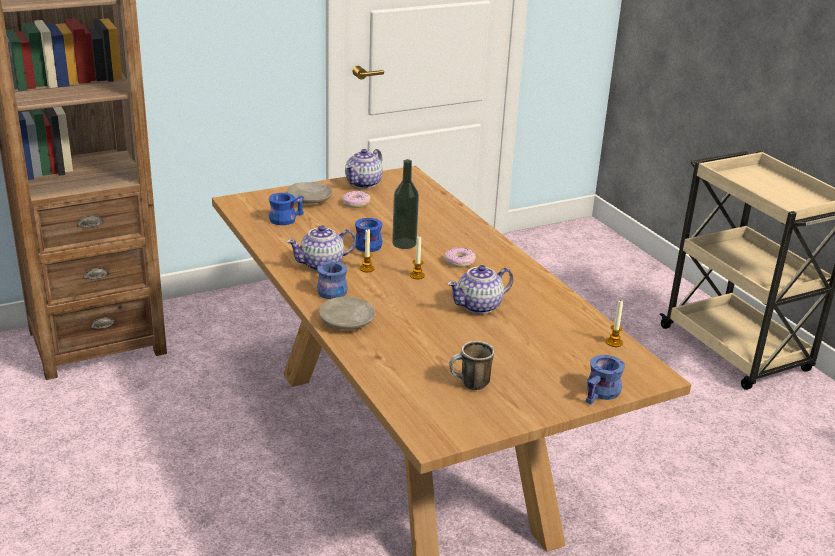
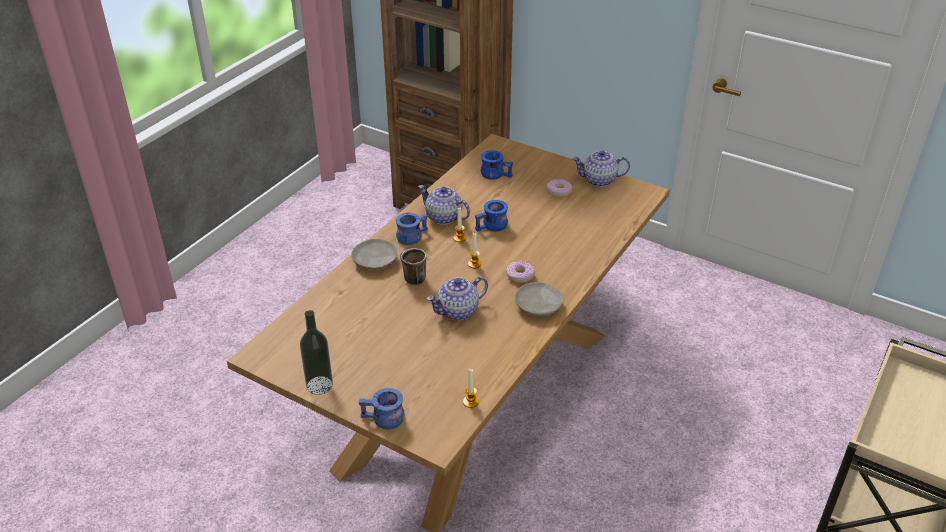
camera: 60 degrees right, 10 degrees up
beige plate [287,182,332,204] -> beige plate moved to [514,282,563,316]
bottle [392,159,419,249] -> bottle moved to [300,310,333,395]
teapot [447,265,513,314] -> teapot turned 60 degrees counterclockwise [426,276,488,320]
mug [449,341,494,390] -> mug moved to [400,248,426,285]

